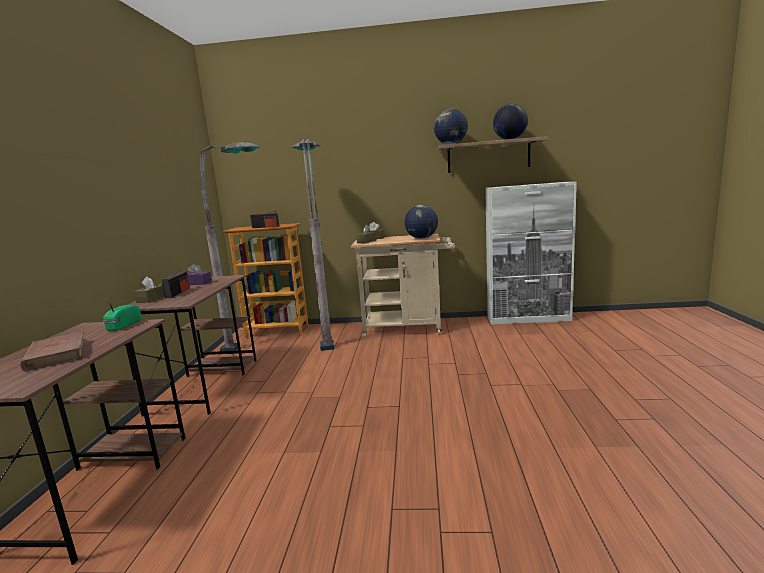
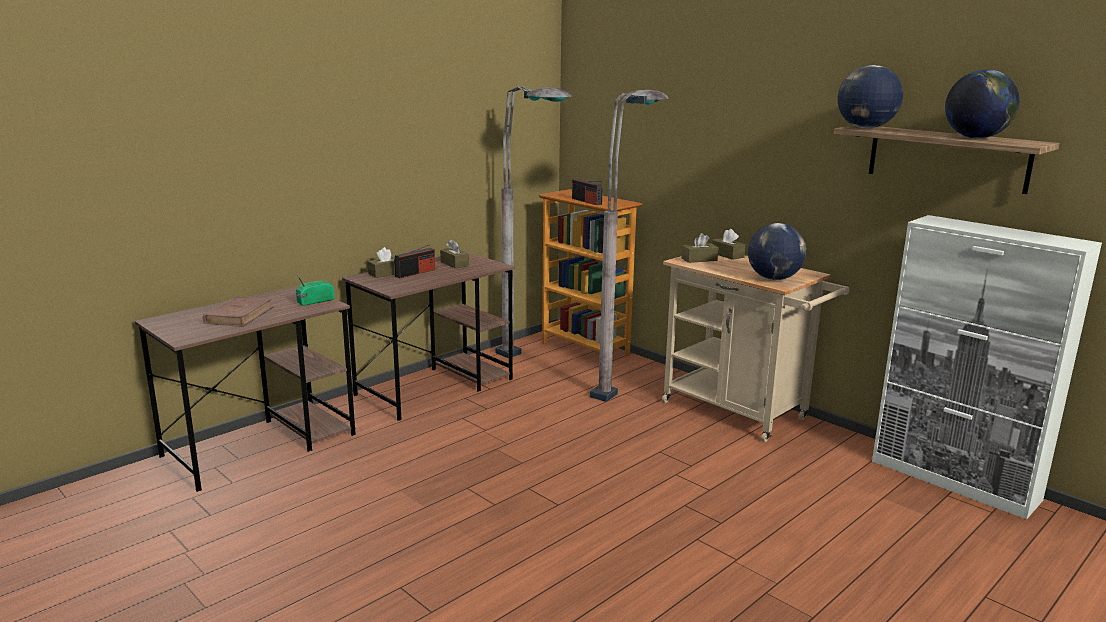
camera: 40 degrees right, 5 degrees up
purple tissue box [187,264,212,285] -> brown tissue box [440,239,469,269]

